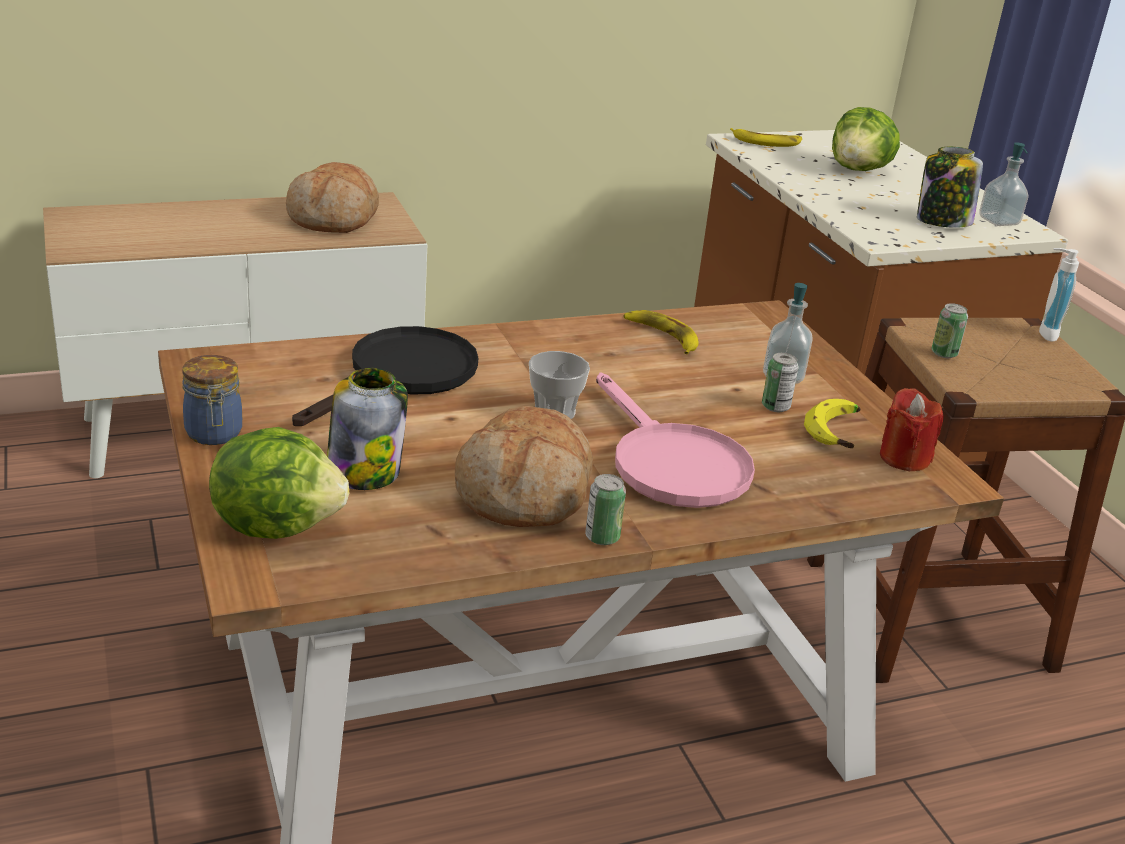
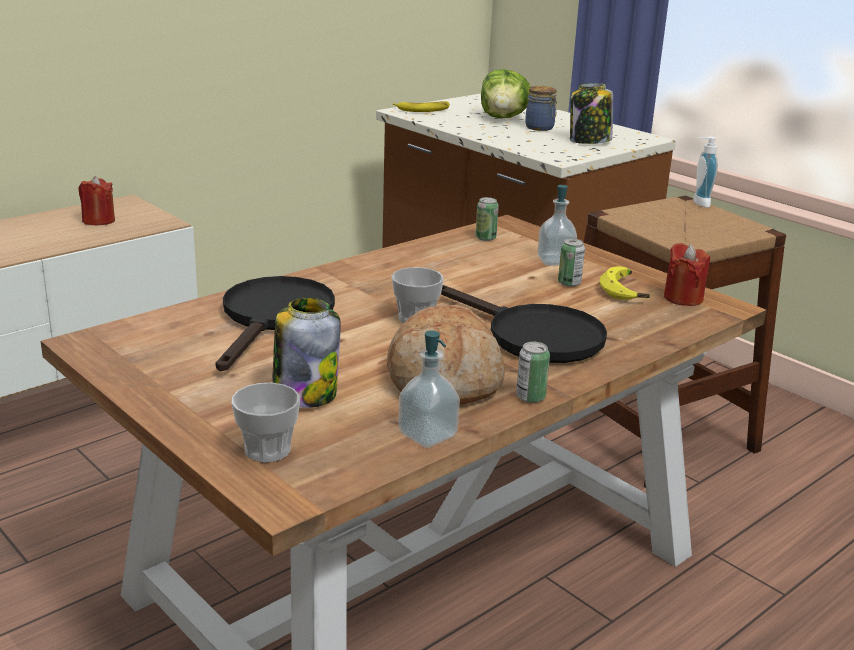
camera: 20 degrees left, 5 degrees down
jar [182,355,242,445] -> jar moved to [525,86,557,131]
lettuce [209,427,349,539] -> cup [232,383,300,462]
bread [286,162,379,233] -> red candle [78,176,115,226]
pink frying pan [596,373,755,508] -> black frying pan [441,285,607,363]
banana [623,310,699,354] -> none
can [931,303,968,358] -> can moved to [475,197,499,241]
soap dispenser [979,142,1029,226] -> soap dispenser moved to [398,331,460,448]

